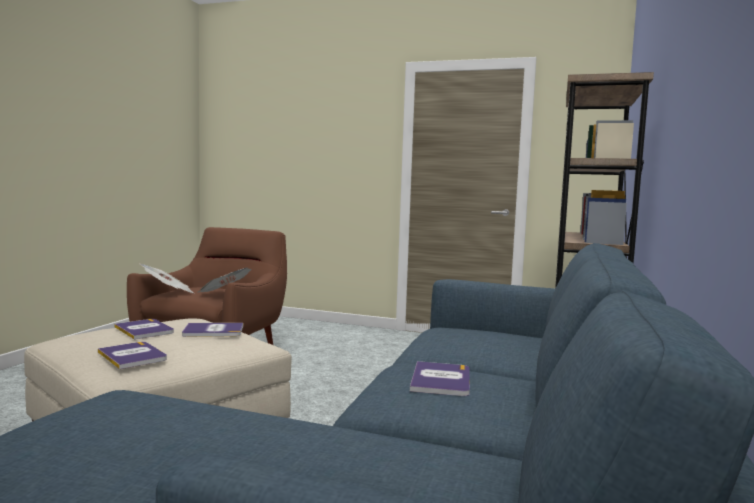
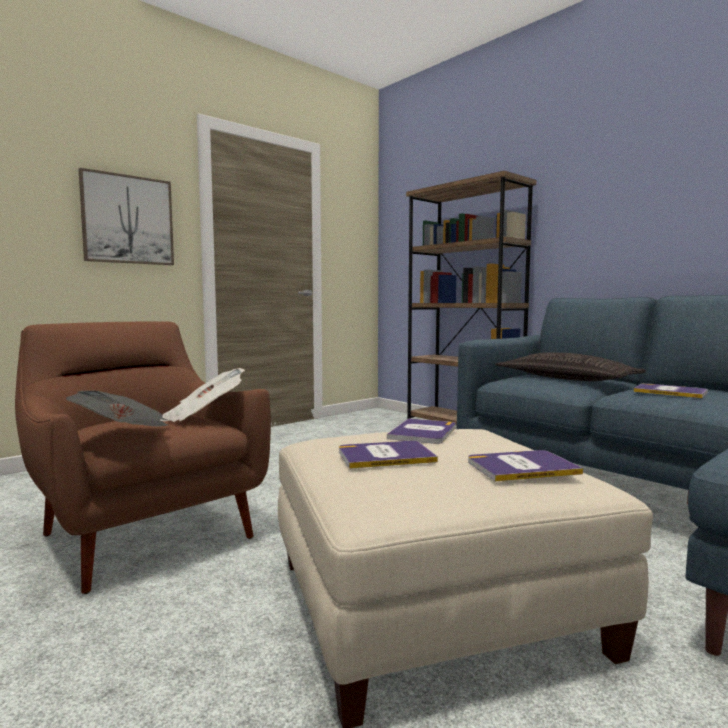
camera: 60 degrees left, 0 degrees up
none -> picture [79,168,174,265]
none -> pillow [496,353,646,381]

